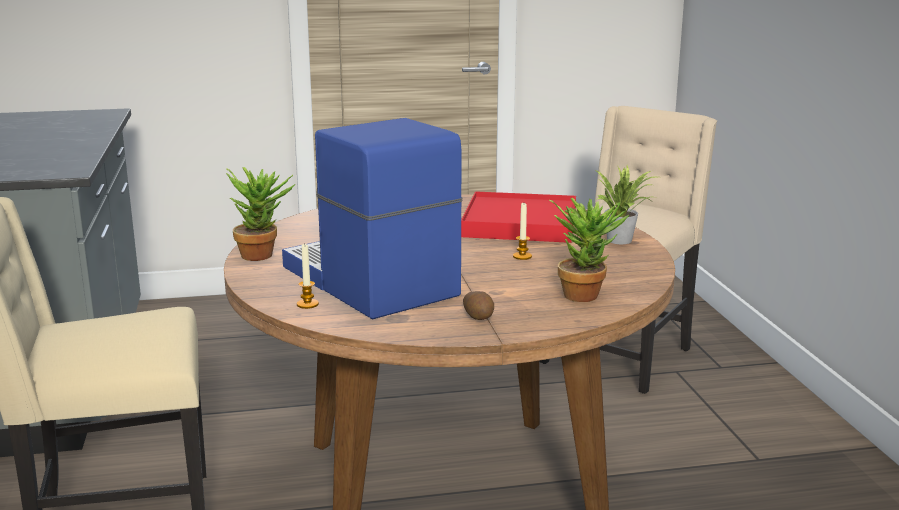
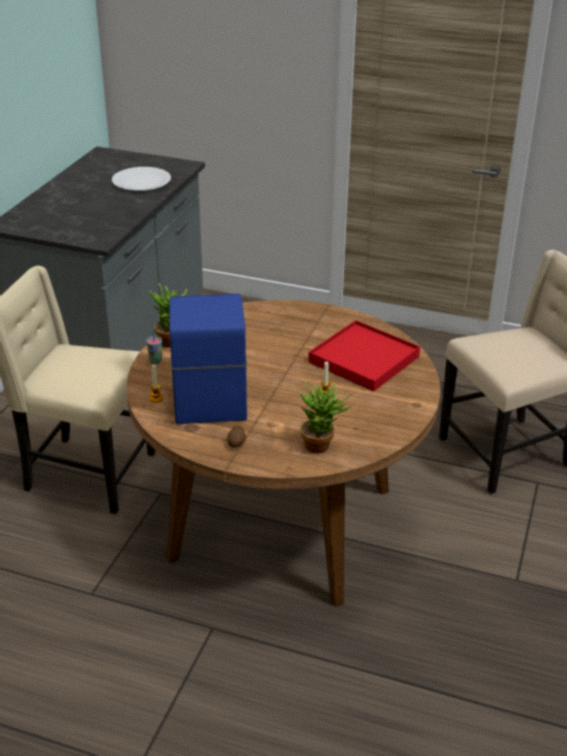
camera: 30 degrees right, 15 degrees up
potted plant [595,166,656,244] -> none
none -> white plate [112,167,171,191]
none -> cup [146,329,162,364]

